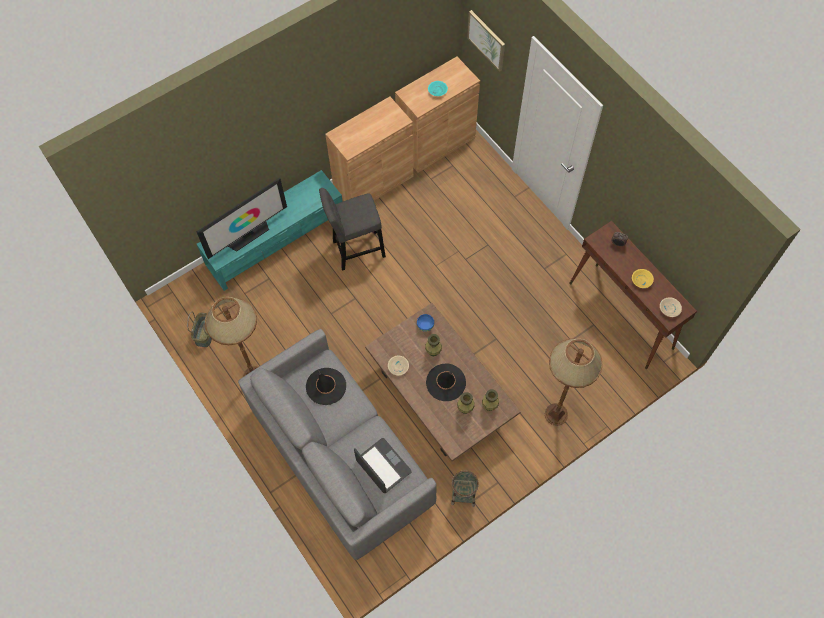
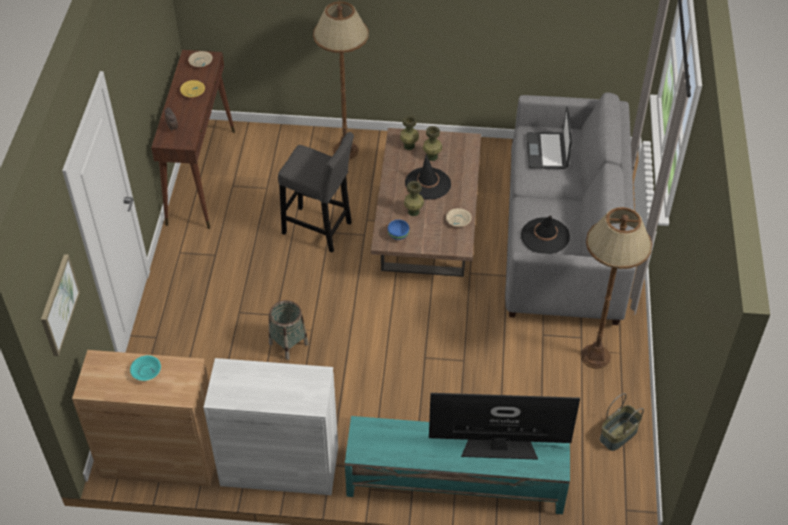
camera: 140 degrees left, 15 degrees down
grey stool [319,188,386,271] -> grey stool moved to [278,132,354,253]
brown cabinet [325,97,413,201] -> white cabinet [203,358,338,495]
basket [451,470,479,507] -> basket moved to [269,300,309,360]

